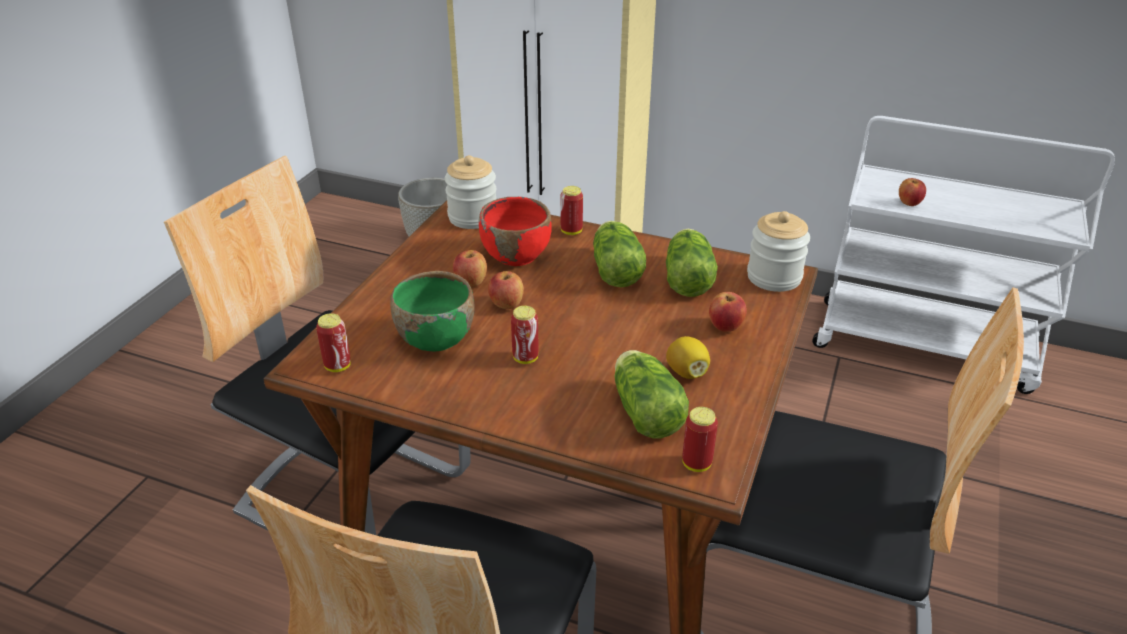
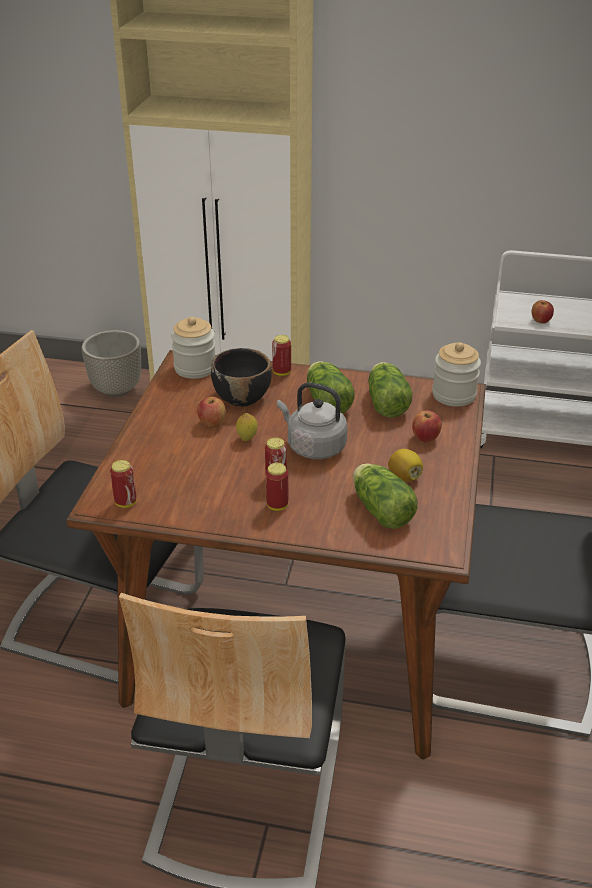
camera: 10 degrees left, 0 degrees up
green bowl [390,271,475,351] -> none
red bowl [479,197,552,266] -> black bowl [211,348,272,406]
apple [488,271,524,309] -> lemon [236,413,258,441]
can [682,407,718,472] -> can moved to [266,463,288,511]
none -> grey kettle [277,382,347,459]

